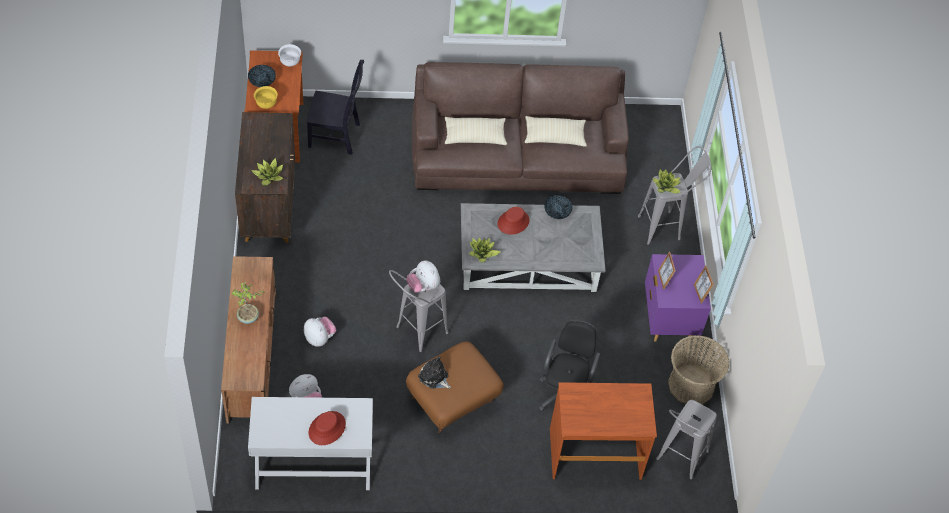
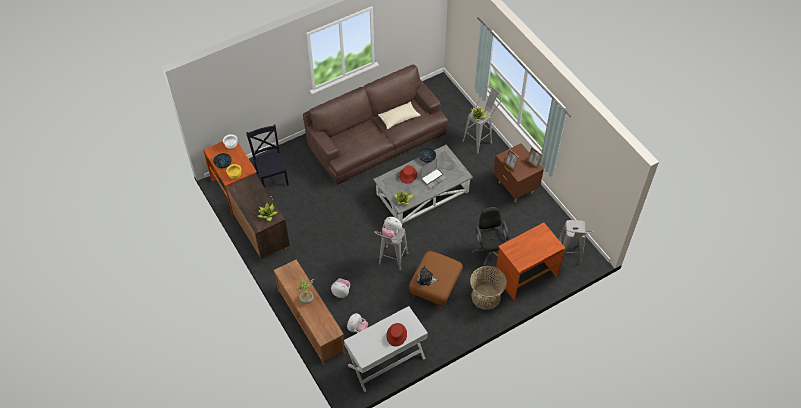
camera: 25 degrees left, 0 degrees up
black chair [306,60,364,155] -> black chair turned 90 degrees counterclockwise [246,124,289,187]
beige pillow [445,117,507,145] -> none
purple nightstand [645,254,711,342] -> brown nightstand [493,143,544,203]
basket [668,335,729,404] -> basket moved to [470,266,507,310]
none -> laptop [420,158,447,189]

